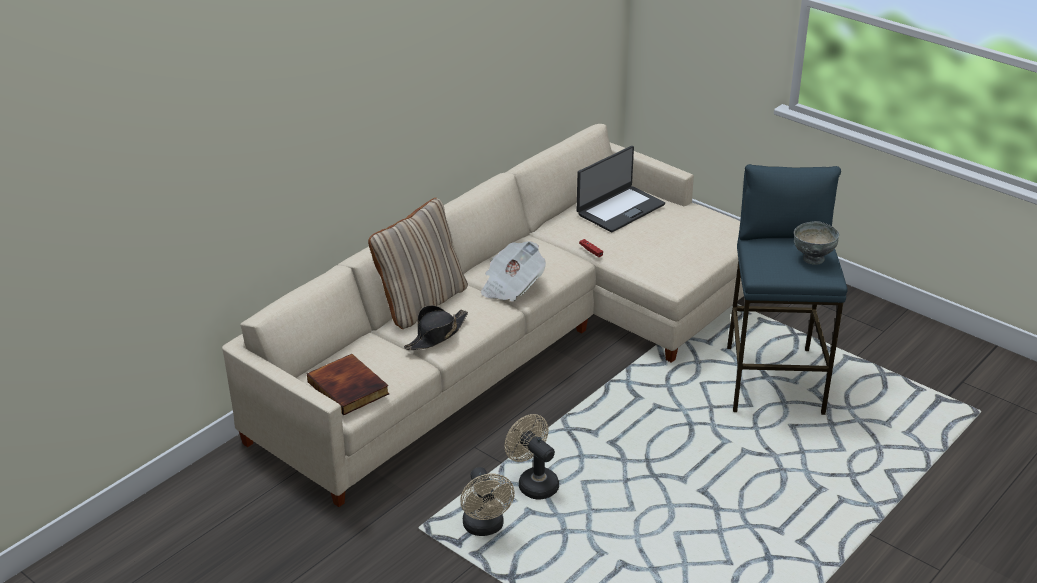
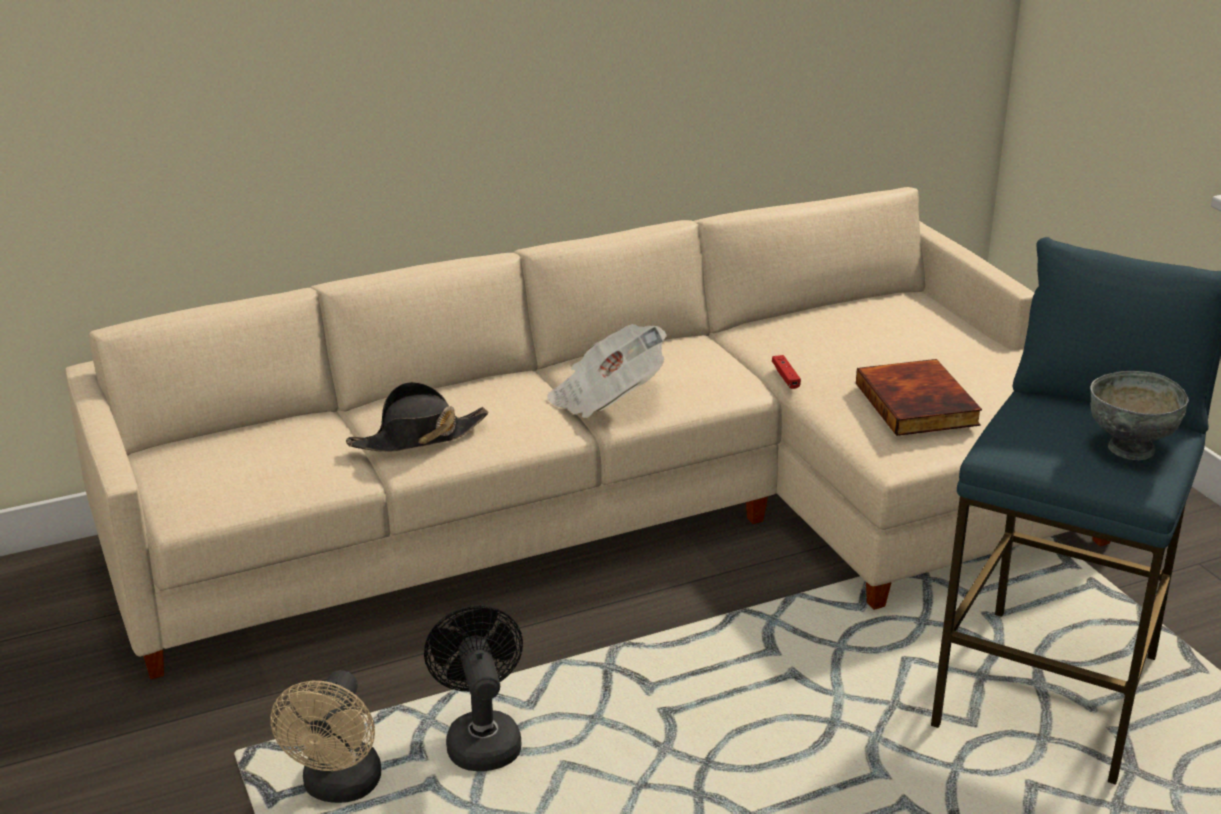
camera: 25 degrees right, 5 degrees down
book [307,354,389,416] -> book moved to [856,359,982,436]
beige pillow [368,198,468,329] -> none
beige fan [504,414,559,500] -> black fan [424,605,523,771]
laptop [577,146,665,232] -> none

